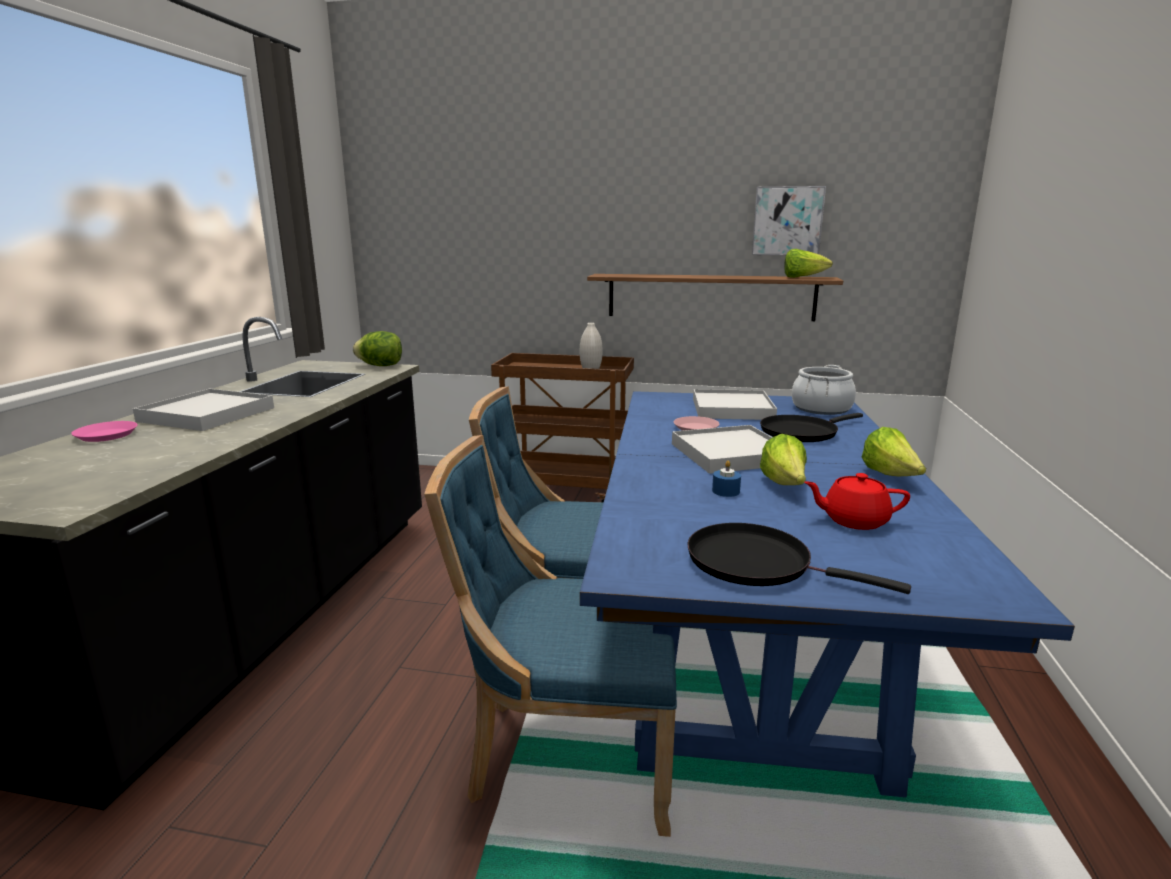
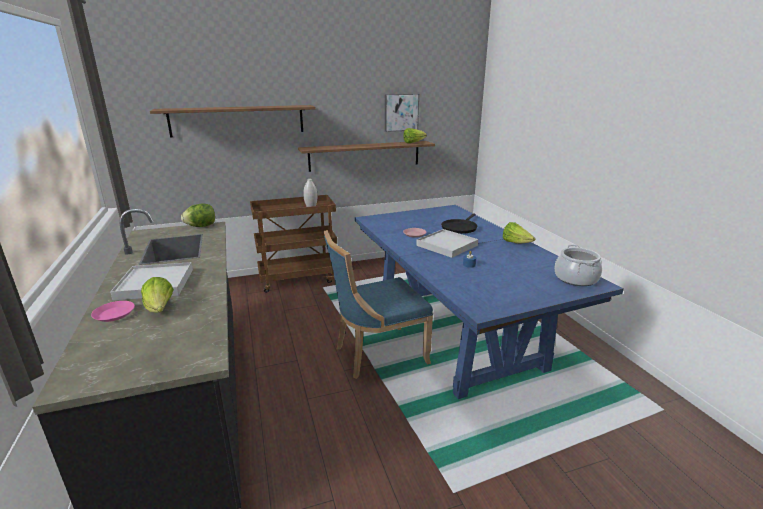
camera: 30 degrees left, 5 degrees up
blue chair [425,435,677,837] -> none
black frying pan [687,523,911,594] -> none
white tray [693,389,777,420] -> none
lettuce [760,434,807,485] -> lettuce moved to [141,277,174,313]
cooking pot [792,365,856,415] -> cooking pot moved to [555,245,602,286]
red teapot [804,473,910,530] -> none
none -> shelf [150,105,316,138]

